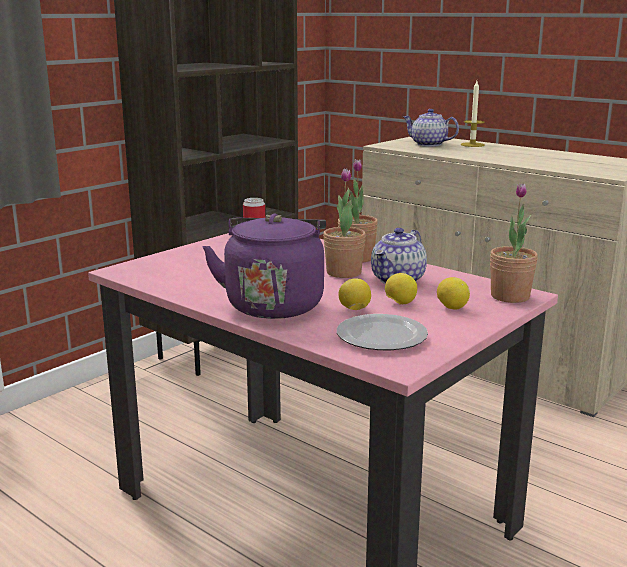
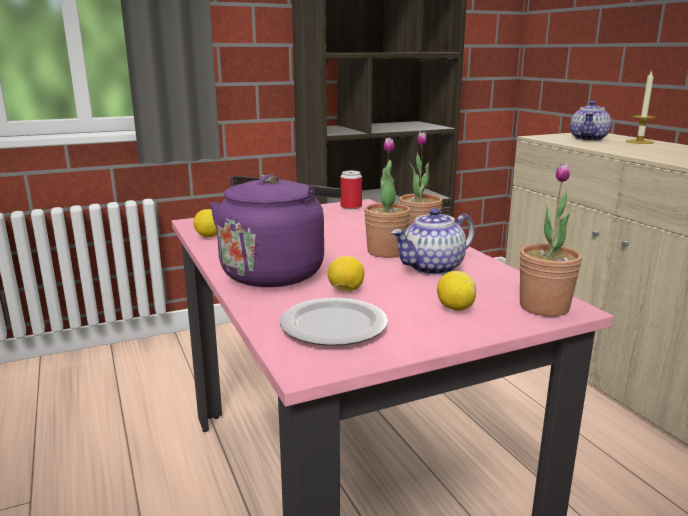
camera: 25 degrees right, 0 degrees up
lemon [385,273,417,304] -> lemon moved to [193,209,217,237]
teapot [403,109,459,147] -> teapot turned 120 degrees counterclockwise [570,101,611,141]

